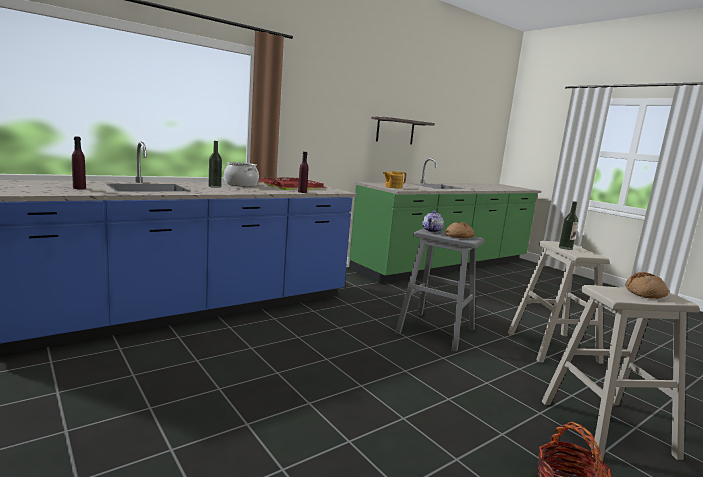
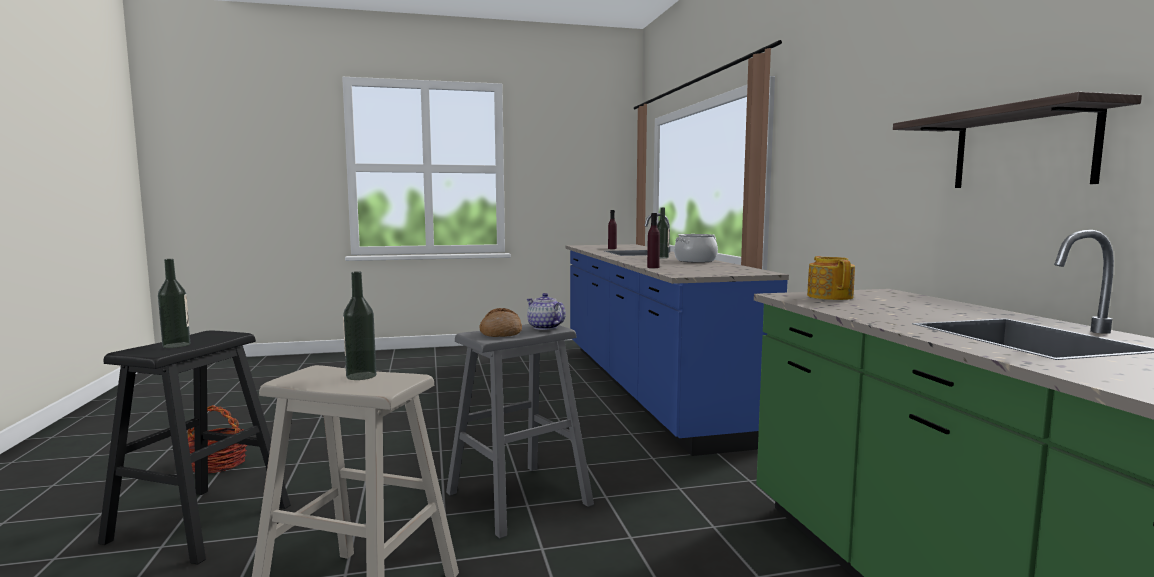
camera: 115 degrees right, 5 degrees down
red tray [258,177,327,190] -> none
beige stool [542,285,700,461] -> black stool [98,330,291,565]
bread [625,272,669,299] -> bottle [158,259,190,348]

